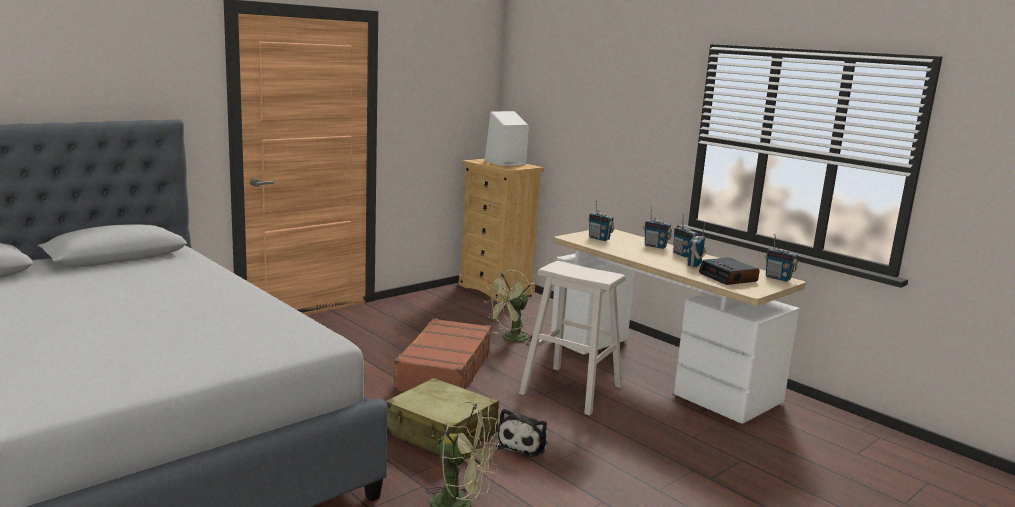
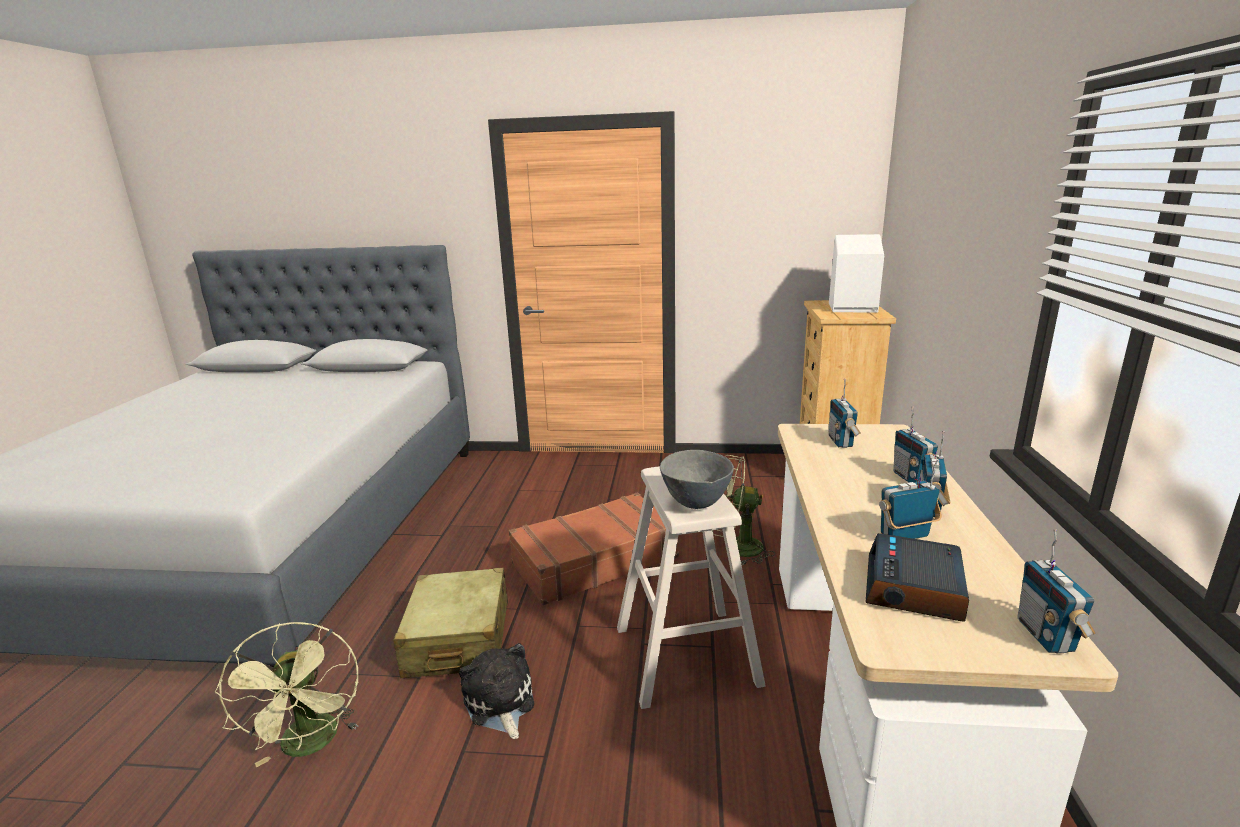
camera: 50 degrees right, 5 degrees up
plush toy [496,409,547,457] -> plush toy turned 90 degrees clockwise [459,643,534,739]
none -> grey bowl [660,450,734,509]

